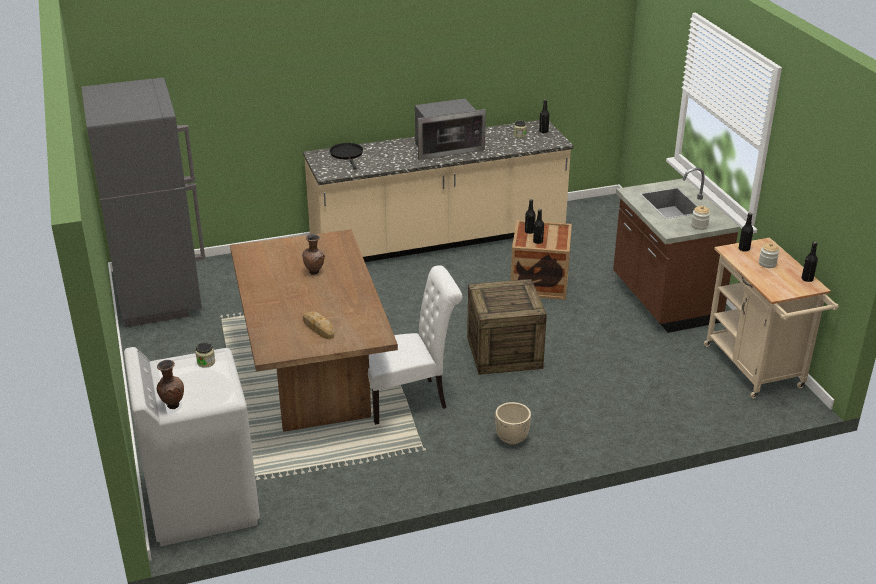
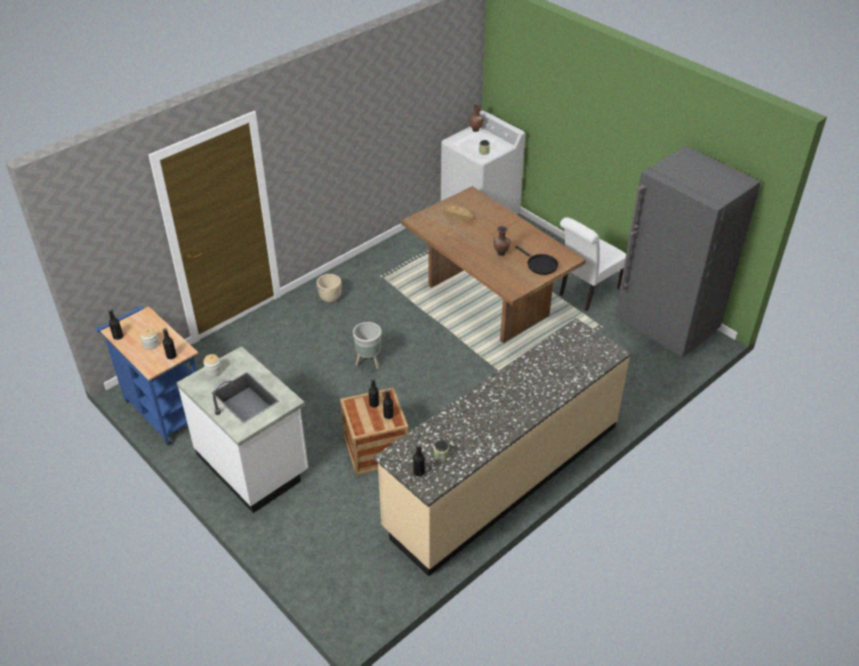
camera: 155 degrees right, 10 degrees up
black frying pan [330,143,363,170] -> black frying pan moved to [515,246,558,275]
white chair [368,265,463,425] -> white chair moved to [559,217,626,311]
microwave [415,99,486,160] -> none
crate [467,279,547,375] -> grey planter [353,322,381,369]
brown counter [613,167,740,333] -> white counter [176,346,308,513]
beige cart [704,238,839,399] -> blue cart [95,306,198,446]

